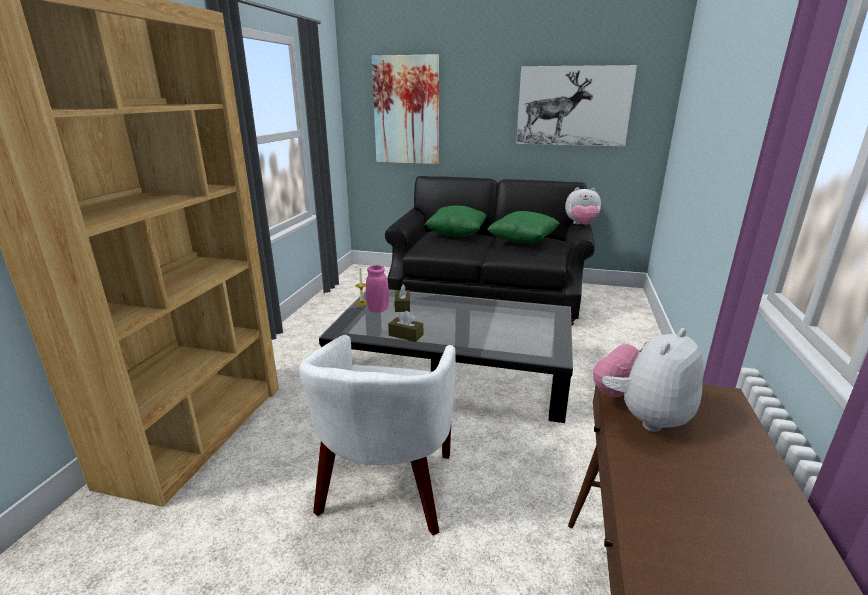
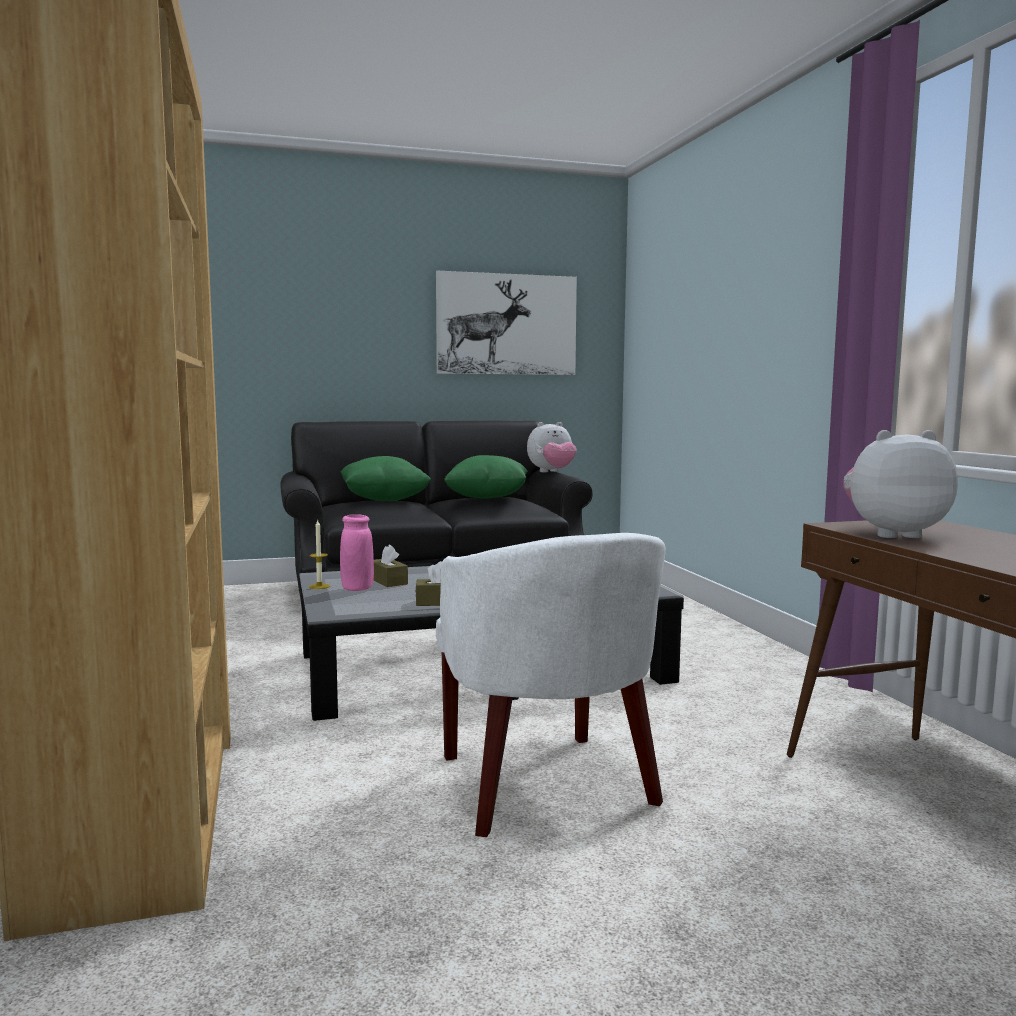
camera: 30 degrees left, 15 degrees down
picture [372,54,439,164] -> none
plush toy [593,328,704,432] -> plush toy turned 75 degrees clockwise [843,430,958,538]

